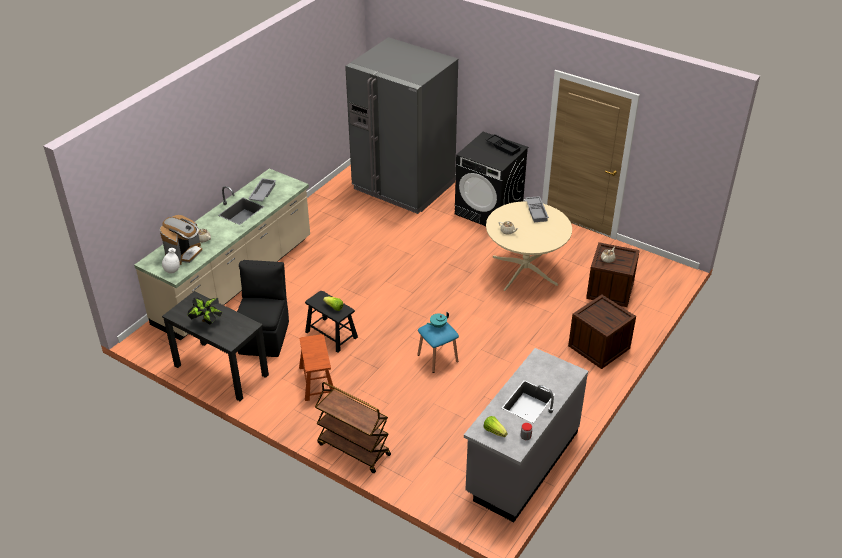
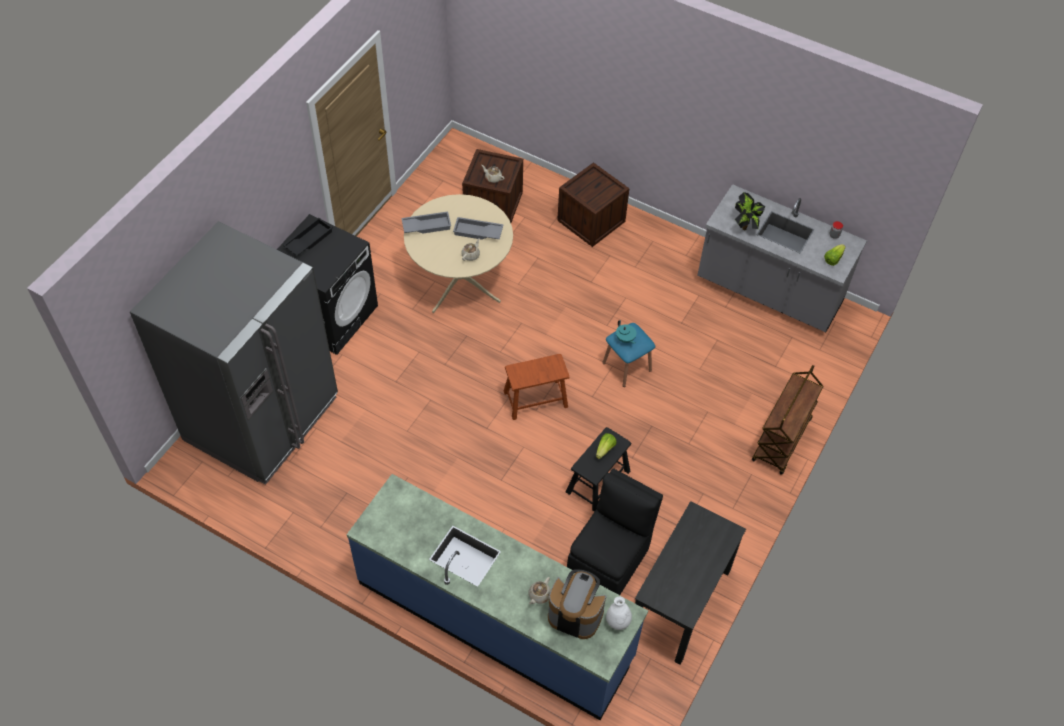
camera: 95 degrees left, 15 degrees up
beige counter [134,168,310,340] -> blue counter [347,474,648,720]
potted plant [187,298,223,325] -> potted plant moved to [735,192,765,230]
black chair [237,260,289,357] -> black chair turned 120 degrees clockwise [567,468,663,595]
grey tray [248,178,276,201] -> grey tray moved to [453,217,504,240]
brown stool [299,334,335,401] -> brown stool moved to [504,354,570,420]

